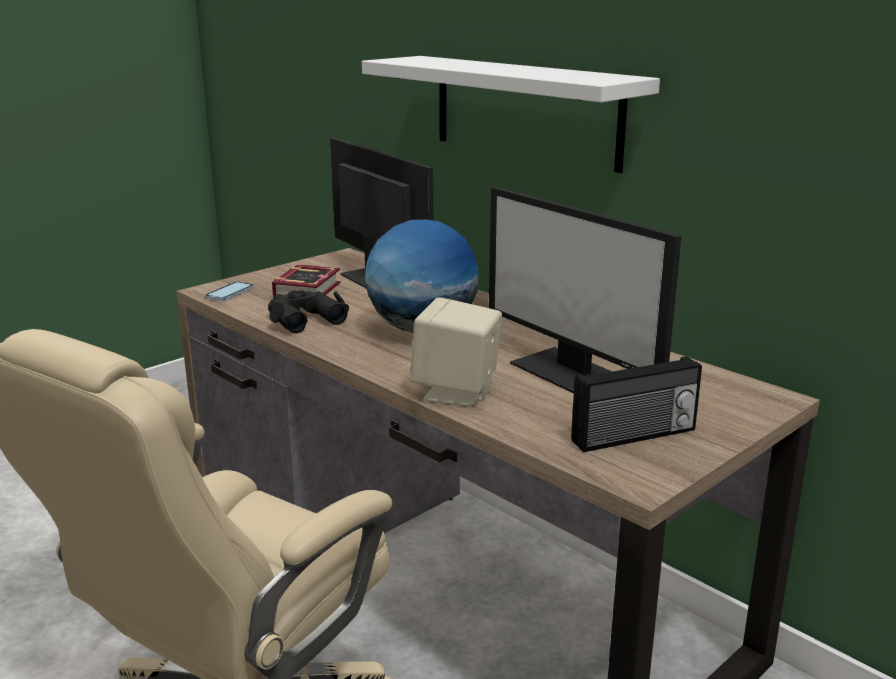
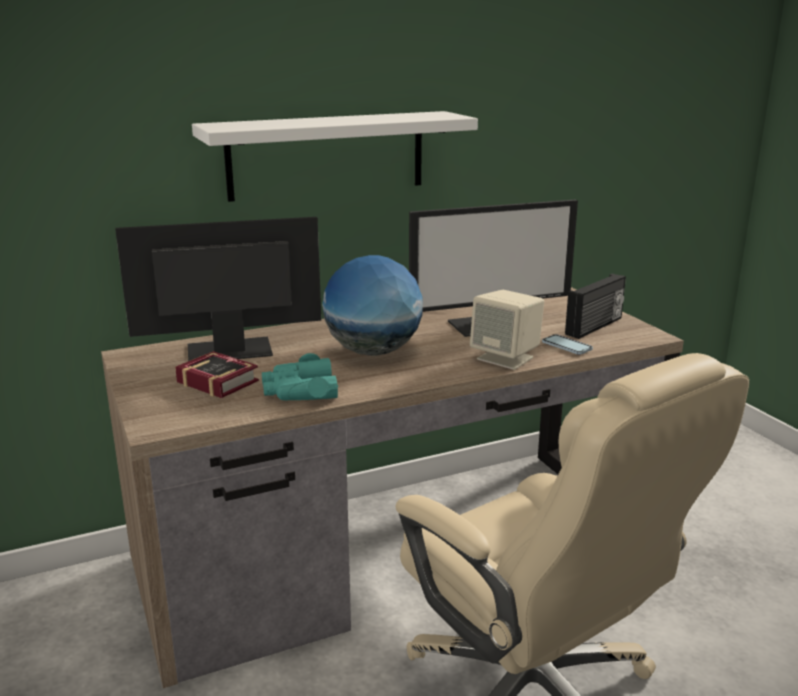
camera: 70 degrees left, 0 degrees up
phone [205,281,254,301] -> phone moved to [542,334,593,355]
black binoculars [268,290,349,333] -> turquoise binoculars [262,353,338,400]
radio [571,356,702,452] -> radio turned 45 degrees clockwise [565,274,626,339]

